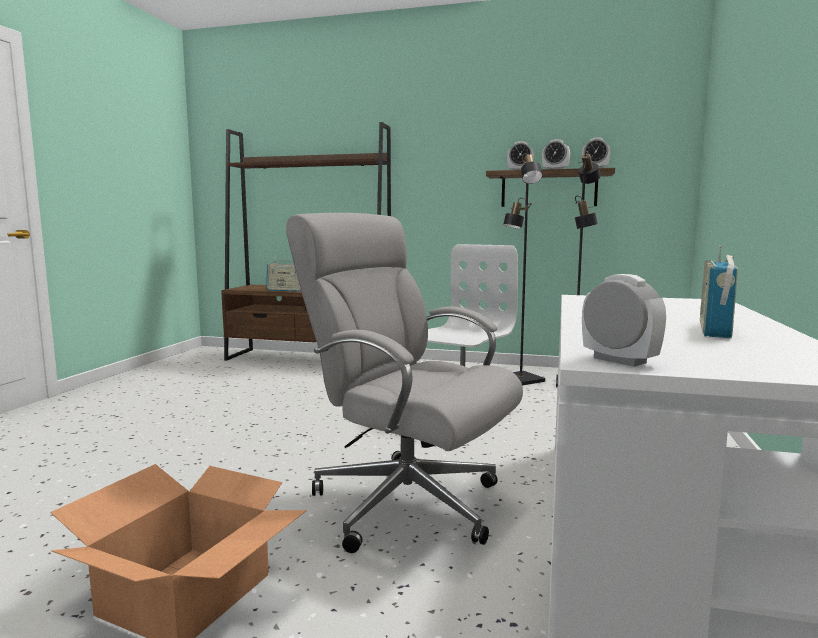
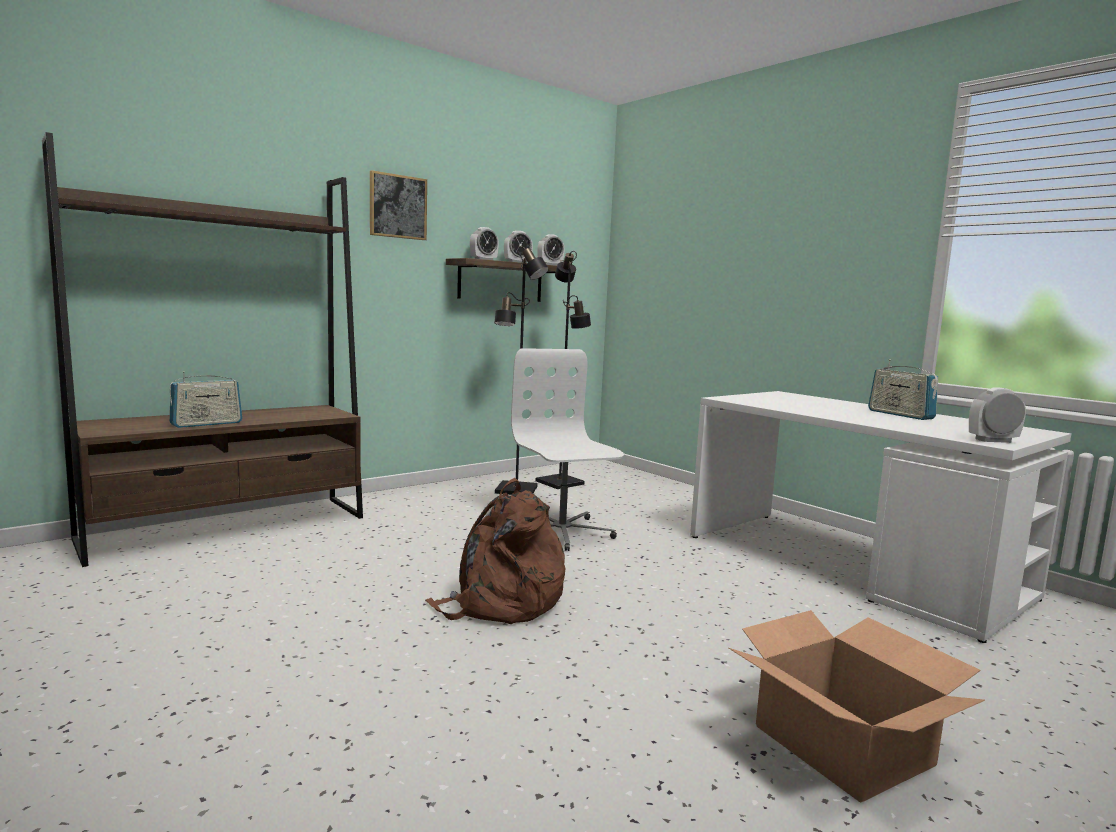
camera: 55 degrees left, 0 degrees up
grey office chair [286,213,523,553] -> none
none -> picture [370,170,427,240]
none -> brown backpack [425,478,566,624]

